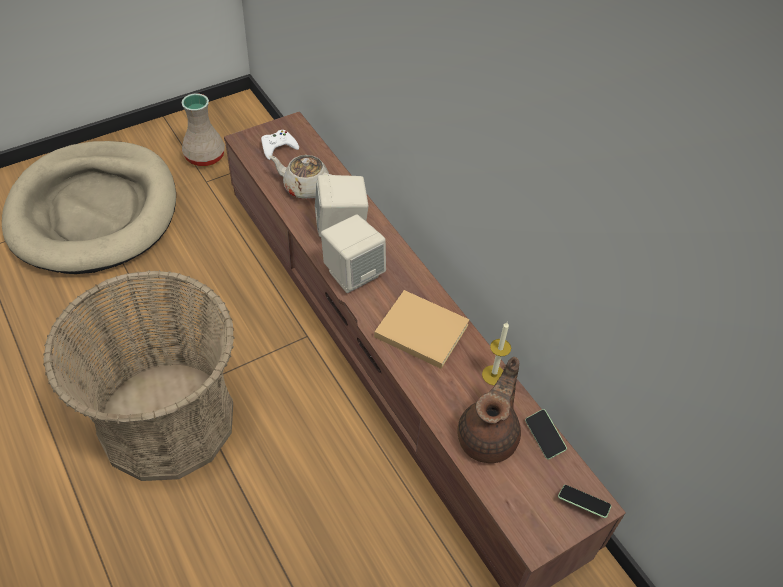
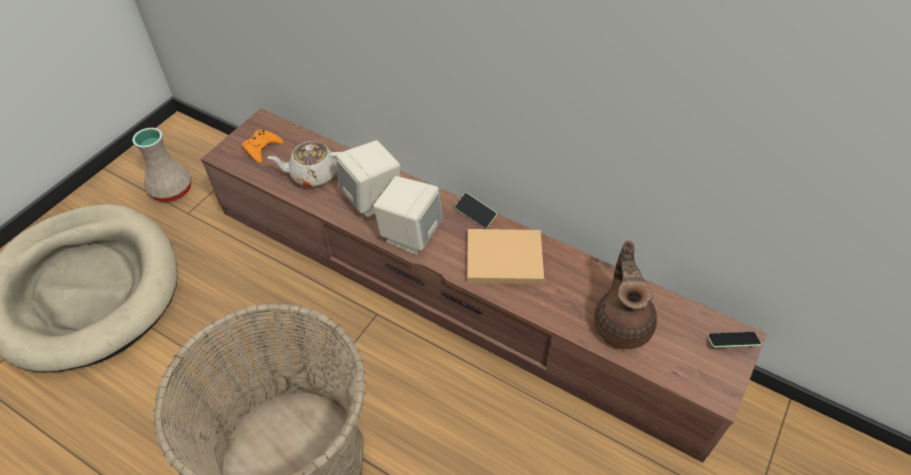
camera: 25 degrees left, 0 degrees up
white game controller [261,130,299,160] -> orange game controller [242,130,284,163]
candle [482,322,511,385] -> none
phone [525,409,567,460] -> phone moved to [455,193,497,229]

